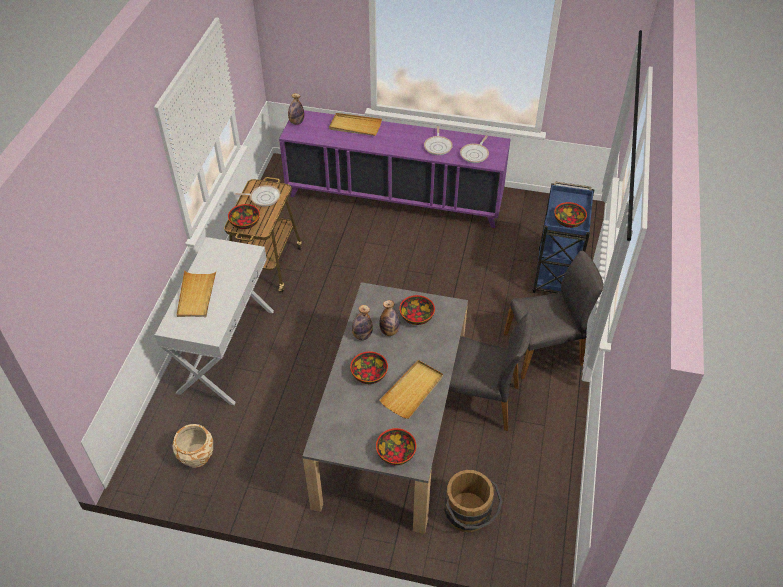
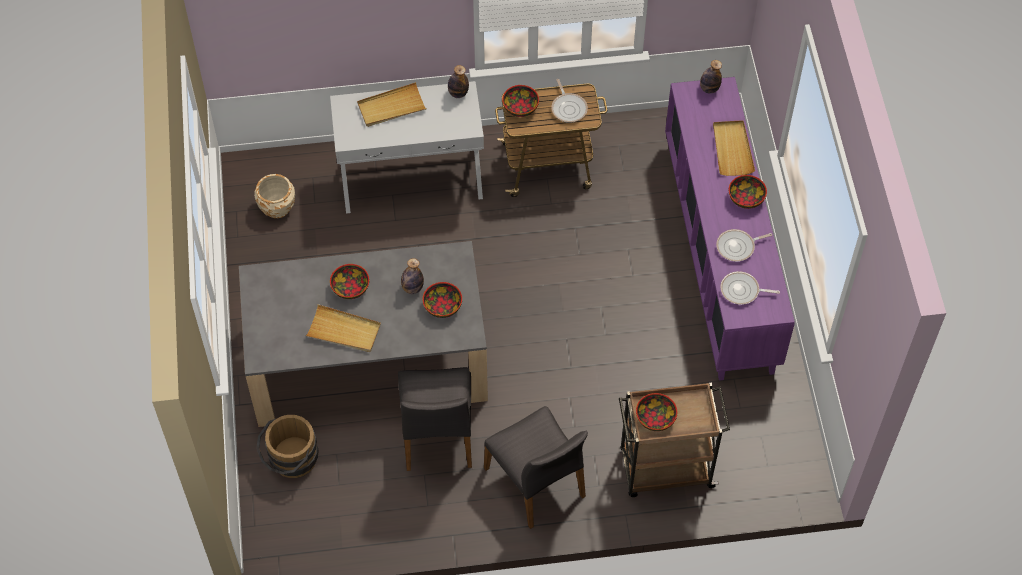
camera: 70 degrees right, 10 degrees up
bottle [352,305,373,340] -> bottle moved to [448,65,469,98]
bowl [376,428,416,465] -> bowl moved to [729,175,767,209]
blue cart [532,181,595,293] -> brown cart [619,382,730,497]

